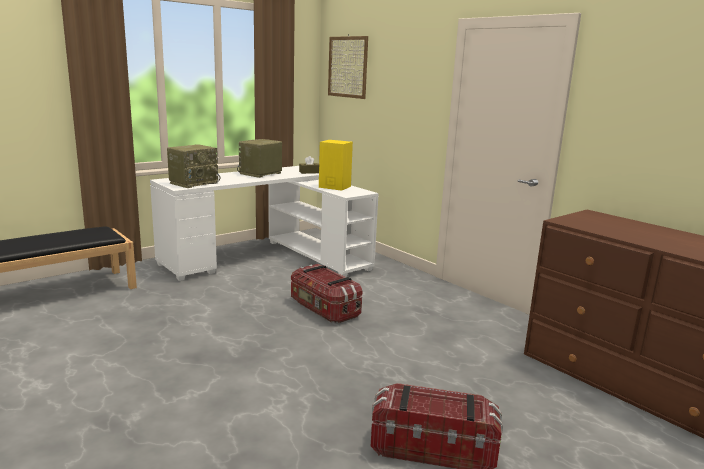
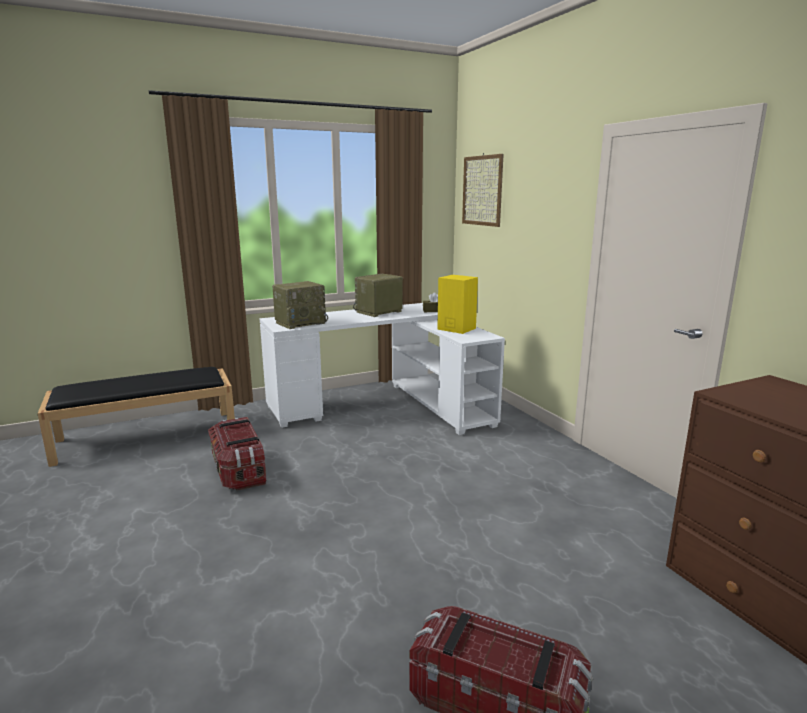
camera: 15 degrees right, 0 degrees up
storage box [291,264,363,323] -> storage box moved to [208,417,266,491]

